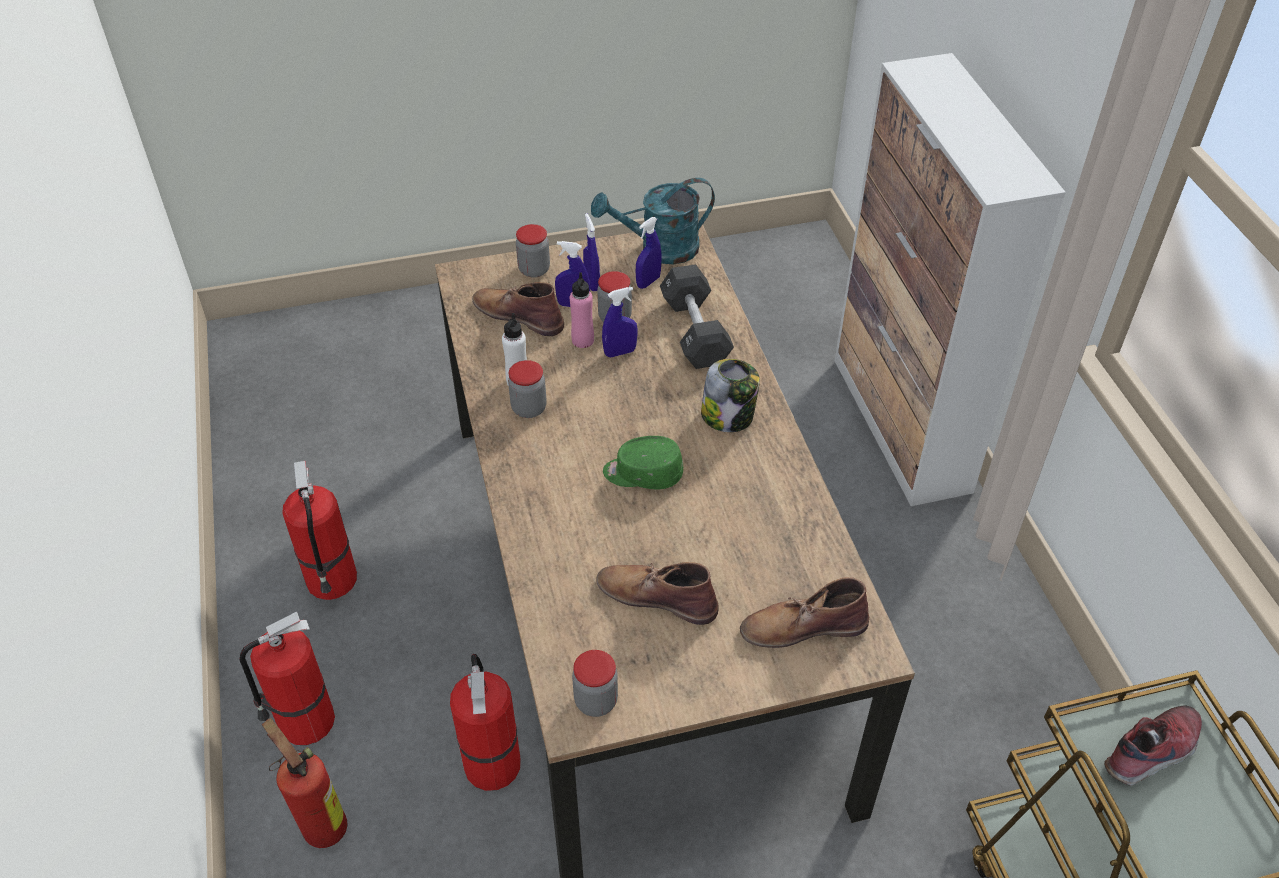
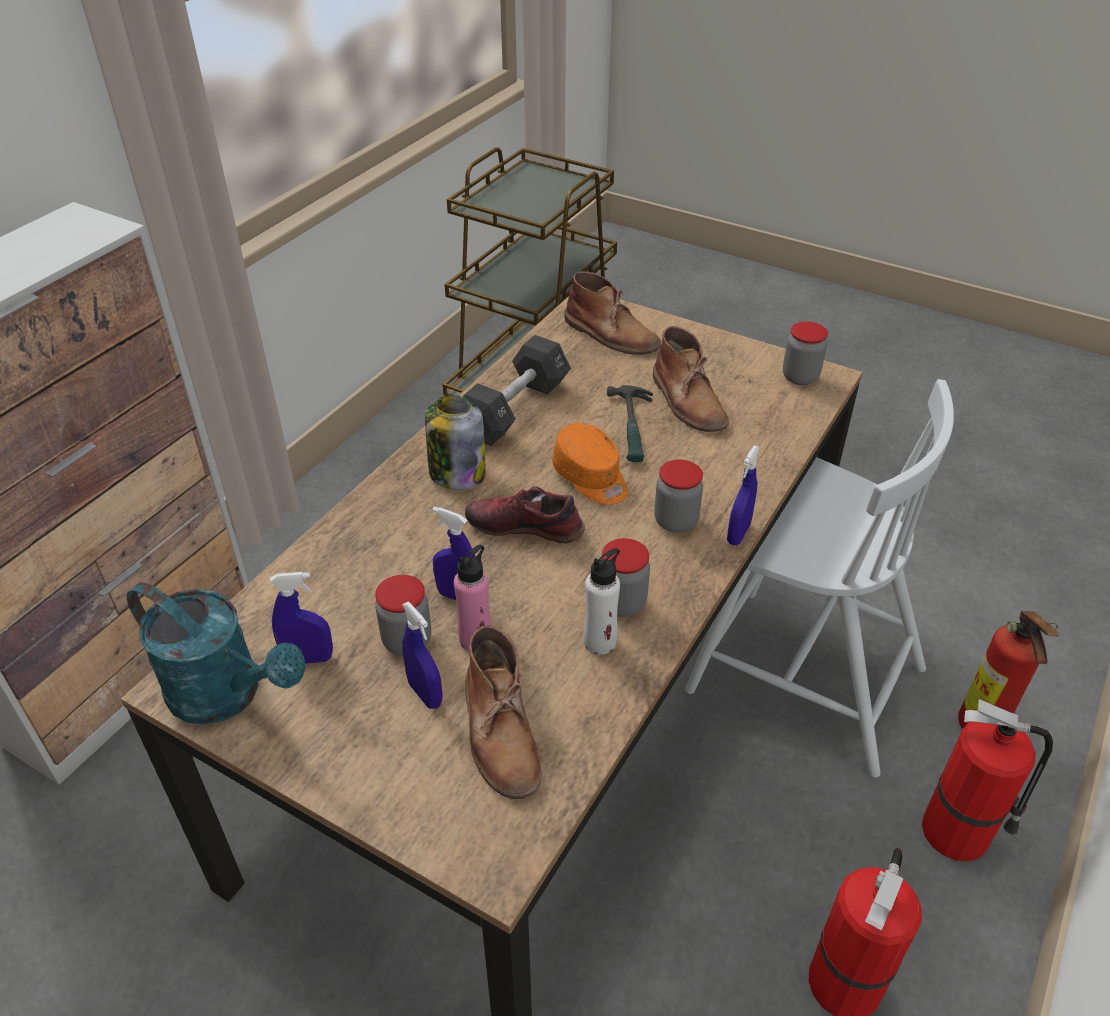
camera: 135 degrees left, 5 degrees down
fire extinguisher [450,654,521,791] -> white chair [685,379,954,778]
jar [516,224,550,278] -> jar moved to [654,459,703,533]
blue spray bottle [583,213,600,291] -> blue spray bottle moved to [727,445,760,545]
green cap [603,436,683,489] -> orange cap [552,423,628,505]
black dumbbell [660,264,734,369] -> black dumbbell moved to [463,335,571,446]
shoe [1104,705,1202,786] -> shoe moved to [465,486,585,544]
none -> hammer [607,385,653,462]

